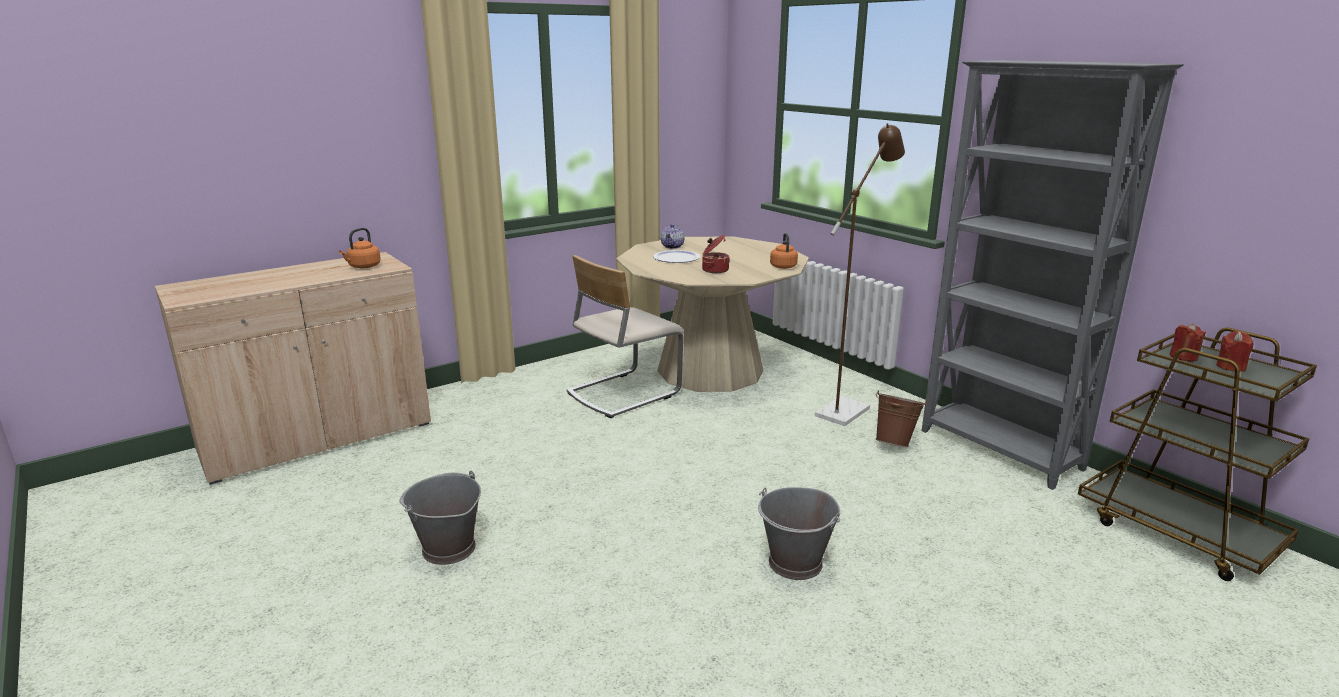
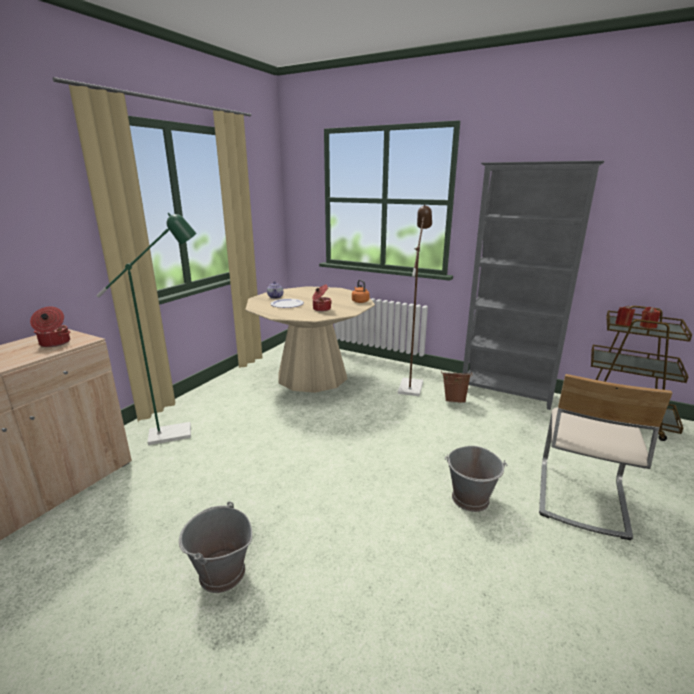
camera: 25 degrees left, 0 degrees up
orange kettle [339,228,381,268] -> cooking pot [30,307,70,347]
beige chair [567,255,684,418] -> beige chair moved to [539,374,672,540]
none -> green floor lamp [96,213,196,445]

